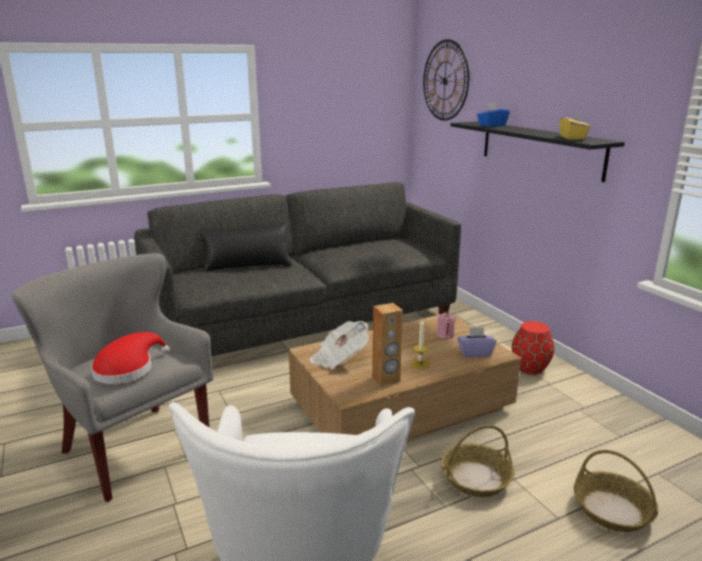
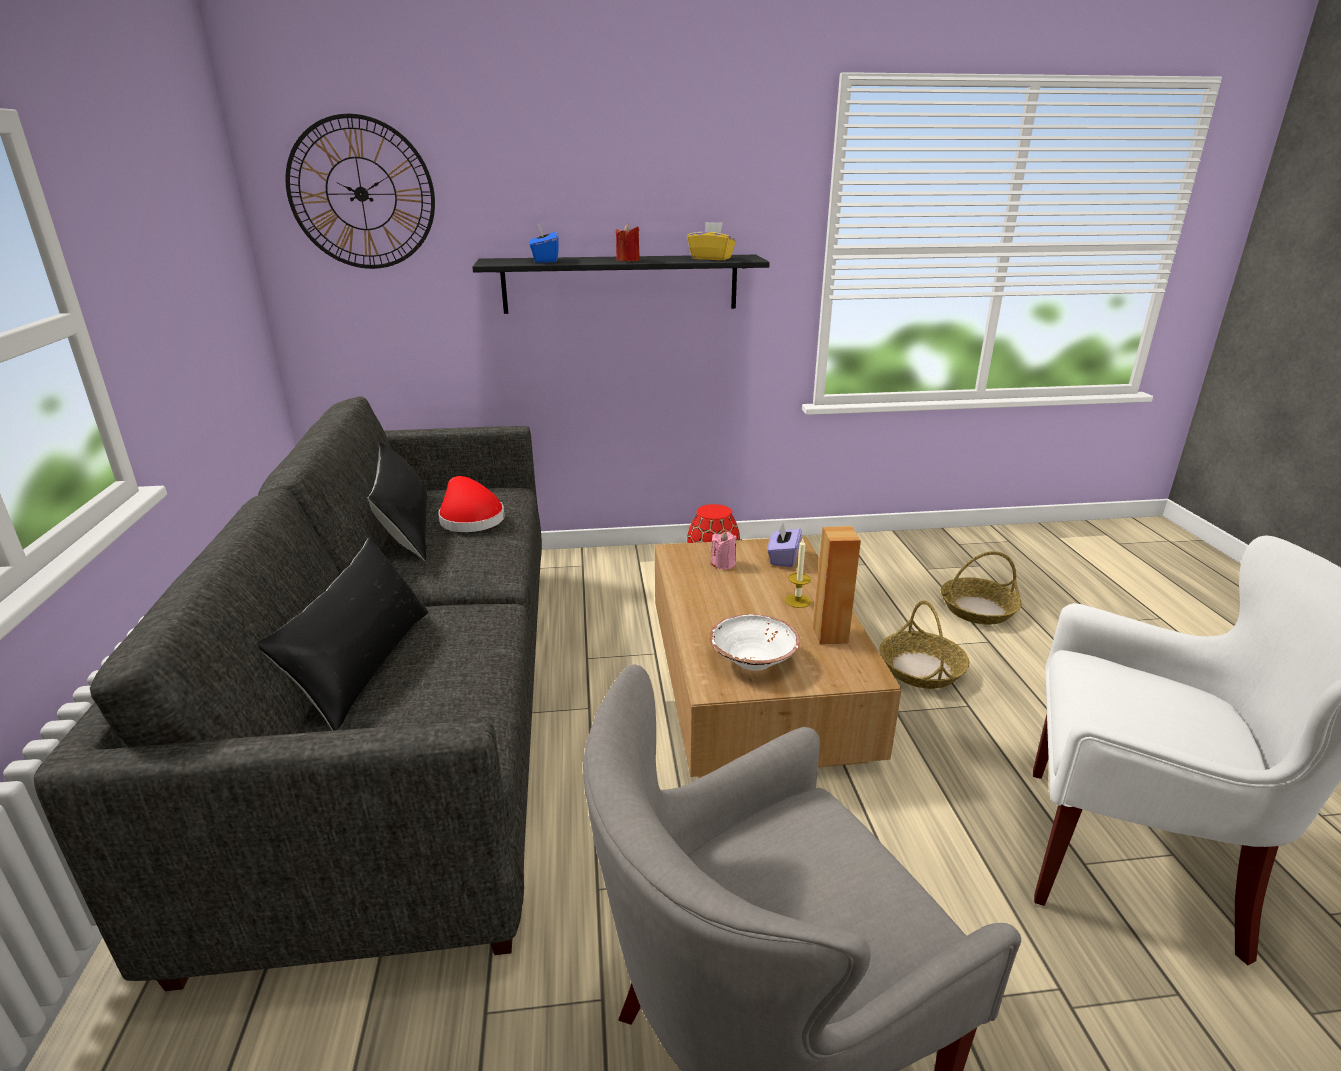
camera: 70 degrees left, 5 degrees up
red hat [91,332,170,384] -> red hat moved to [438,476,504,532]
newspaper [310,321,369,370] -> white bowl [709,614,800,671]
none -> black pillow [368,442,428,561]
none -> red candle [616,224,640,261]

